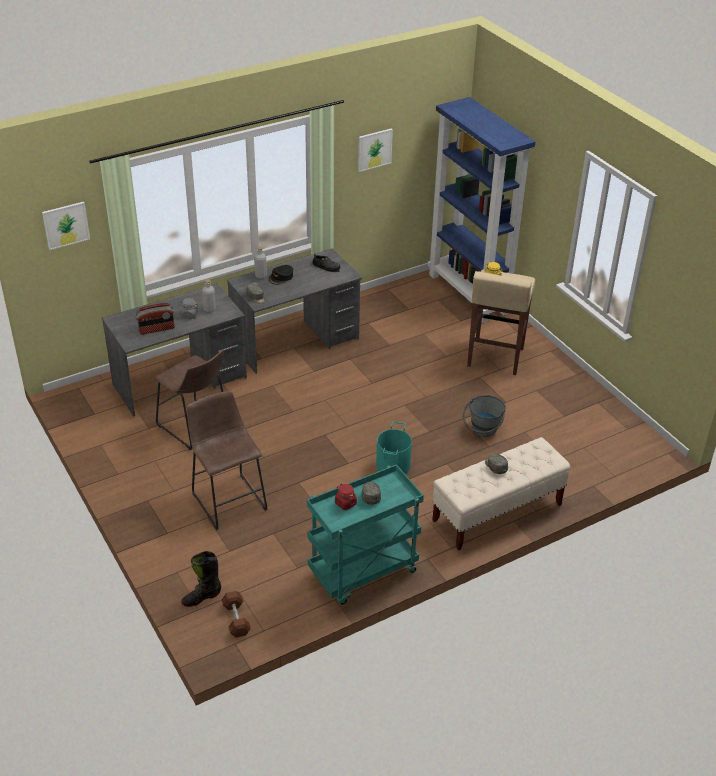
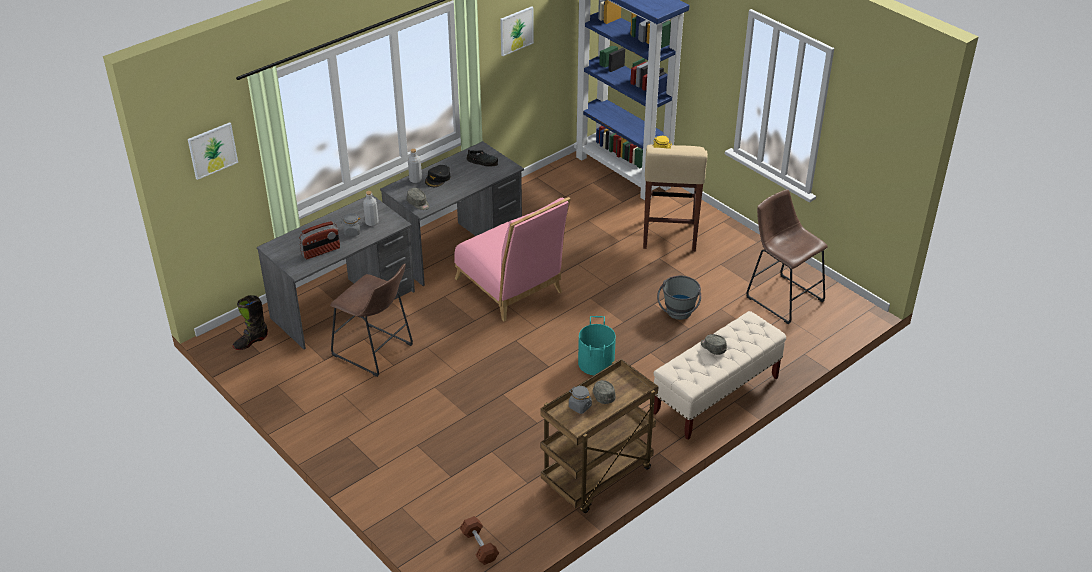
camera: 10 degrees left, 0 degrees up
black boot [181,551,221,607] -> black boot moved to [232,295,268,350]
brown stool [187,391,267,530] -> brown stool moved to [746,189,828,324]
turquoise cart [307,464,424,605] -> brown cart [540,359,659,513]
red jar [335,484,357,510] -> grey jar [569,386,592,414]
none -> pink chair [454,197,571,321]

